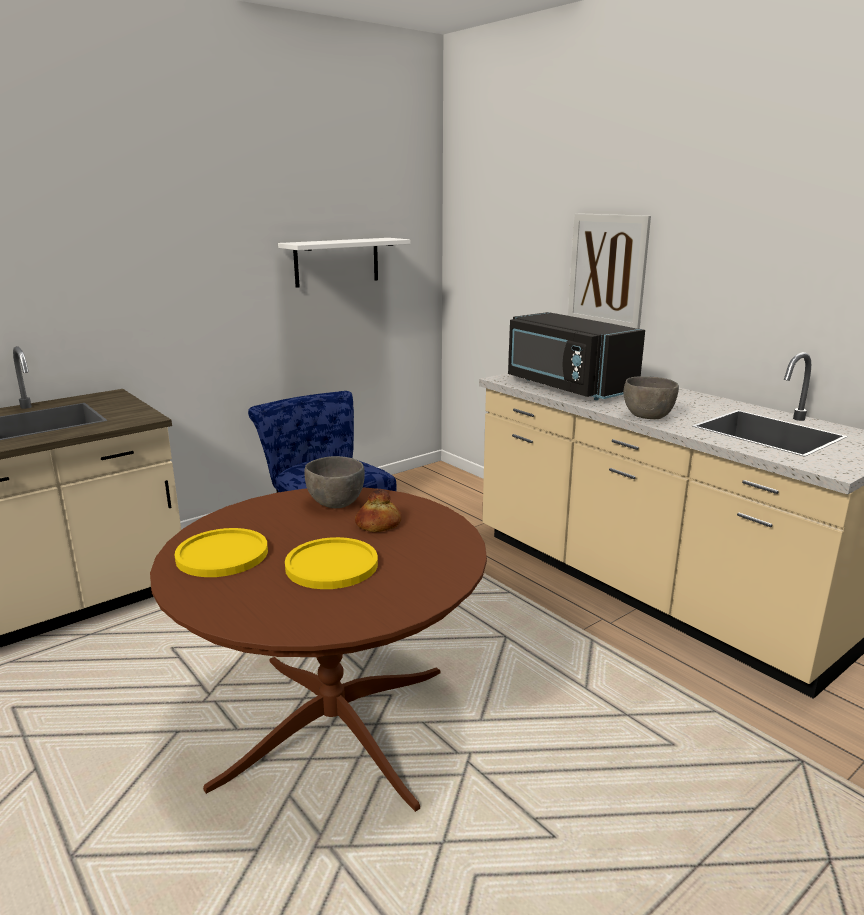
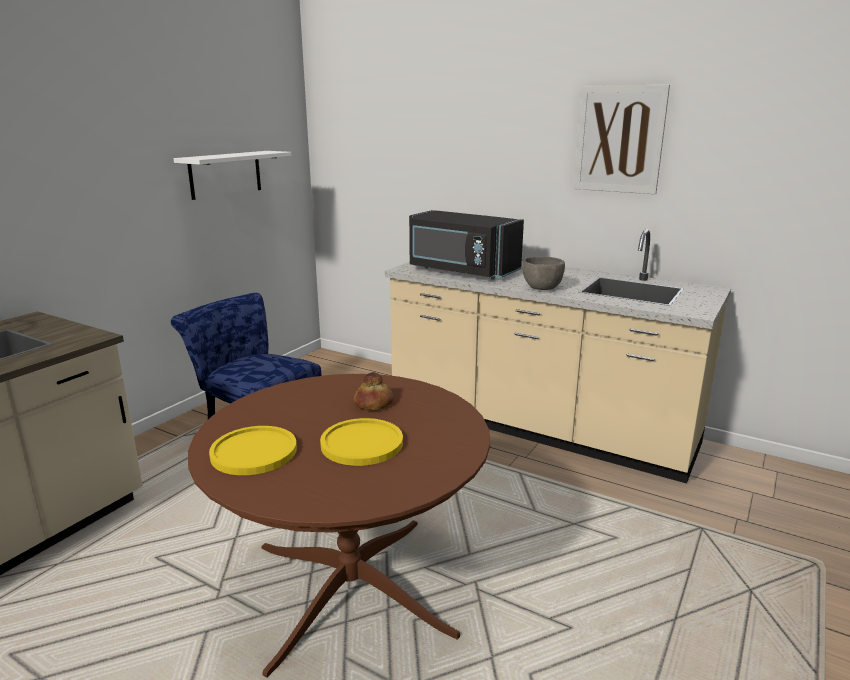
camera: 20 degrees left, 0 degrees up
grey bowl [304,456,365,508] -> none
picture [568,213,651,329] -> picture moved to [574,85,670,194]

